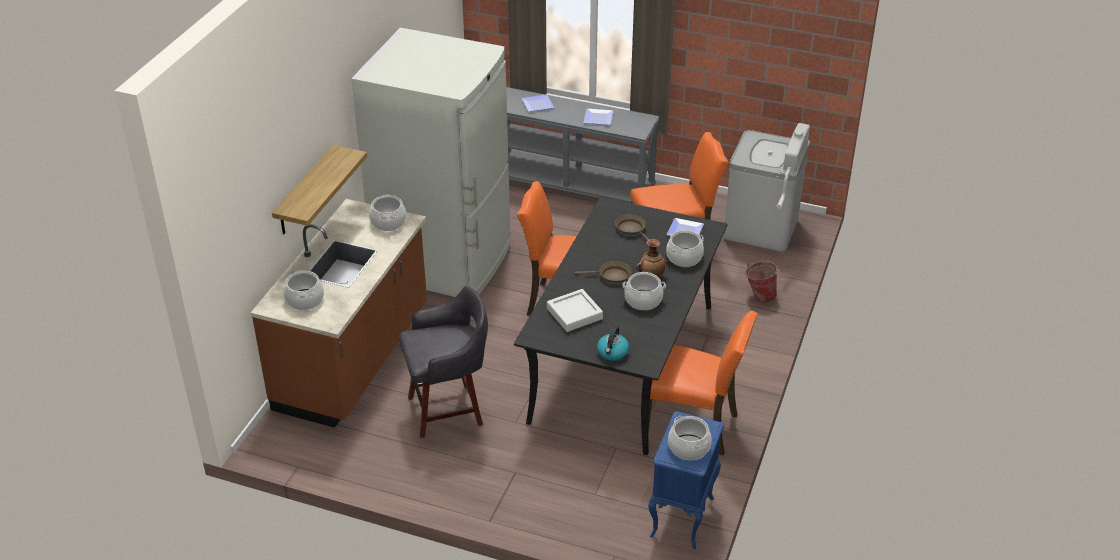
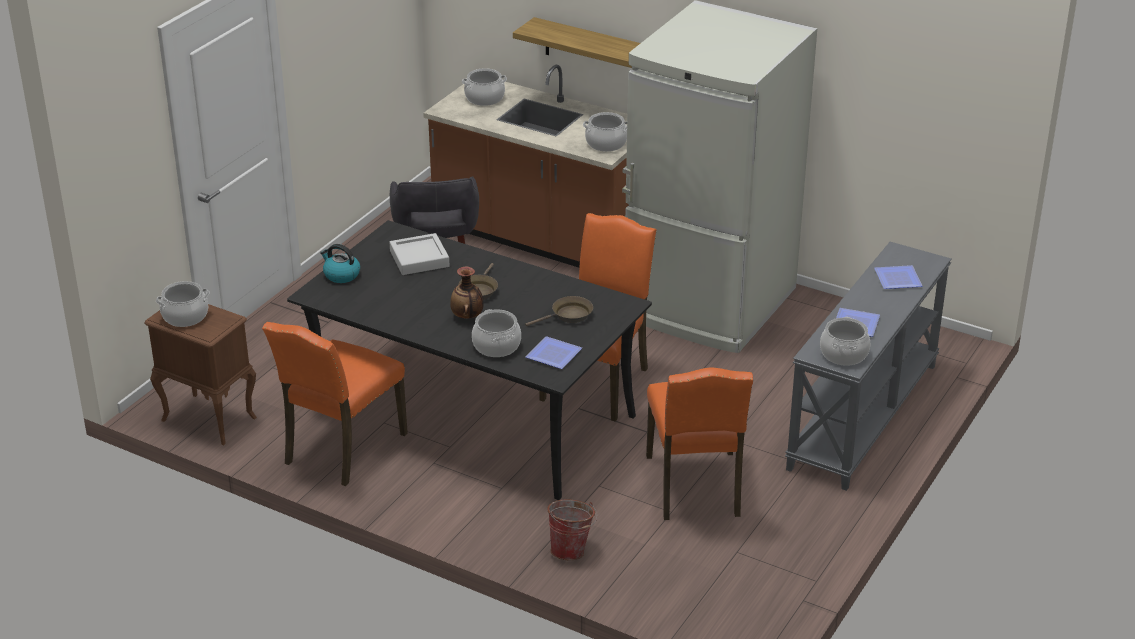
camera: 100 degrees right, 5 degrees down
cooking pot [622,272,666,310] -> cooking pot moved to [820,317,870,366]
blue nightstand [648,411,724,550] -> brown nightstand [145,304,257,445]
grey washing machine [724,123,810,251] -> none

